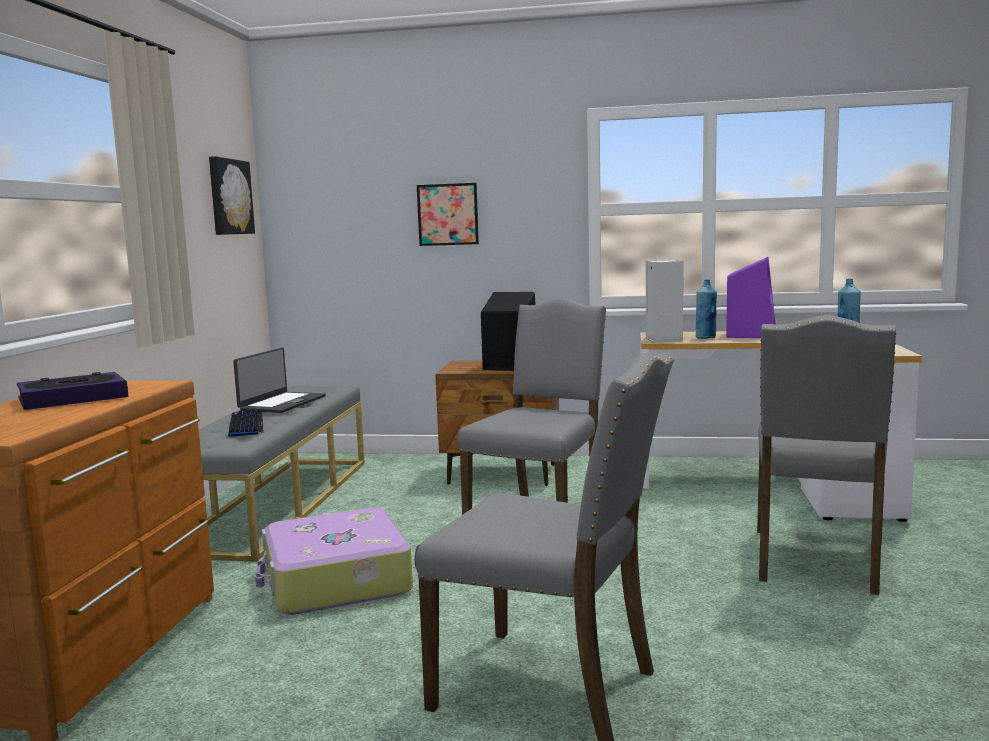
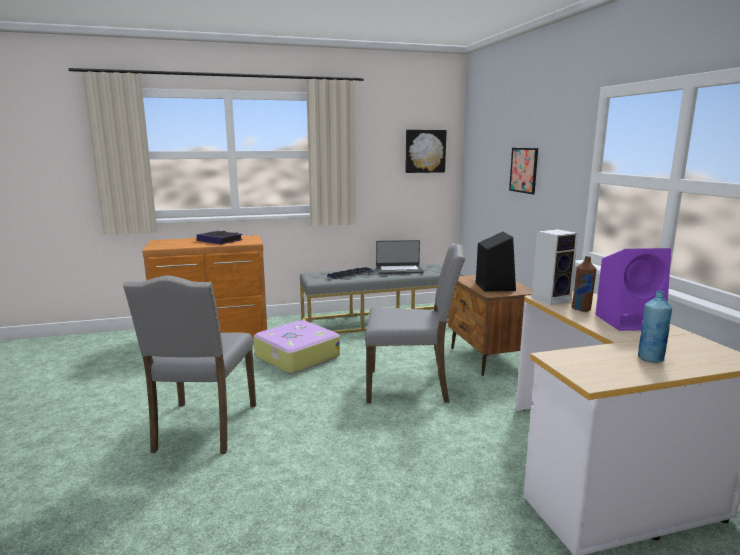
camera: 65 degrees right, 5 degrees up
blue bottle [696,280,717,339] -> brown bottle [572,256,596,312]
grey chair [757,315,897,595] -> none

